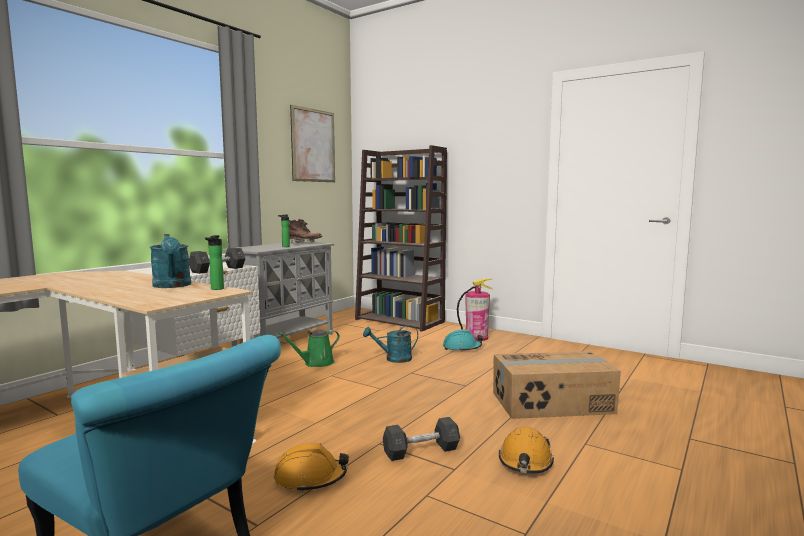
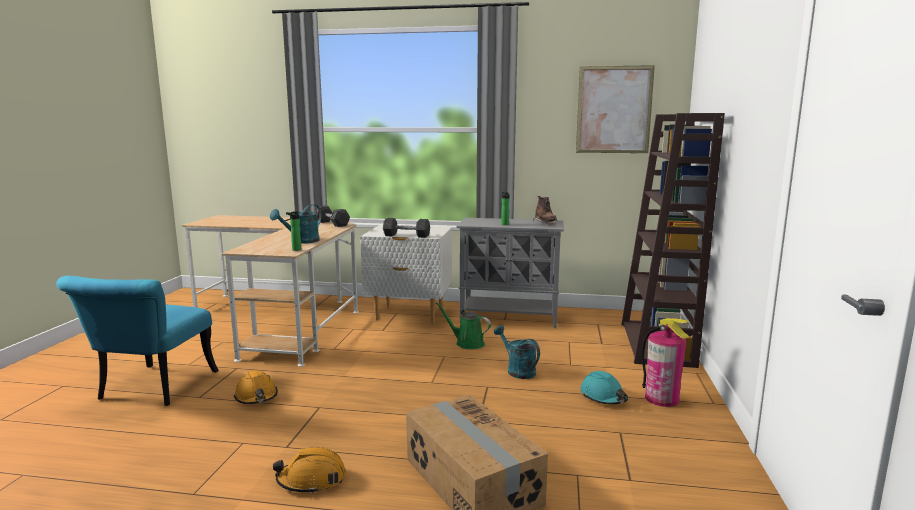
camera: 65 degrees right, 5 degrees up
grey dumbbell [383,417,460,461] -> grey dumbbell moved to [315,206,350,227]

